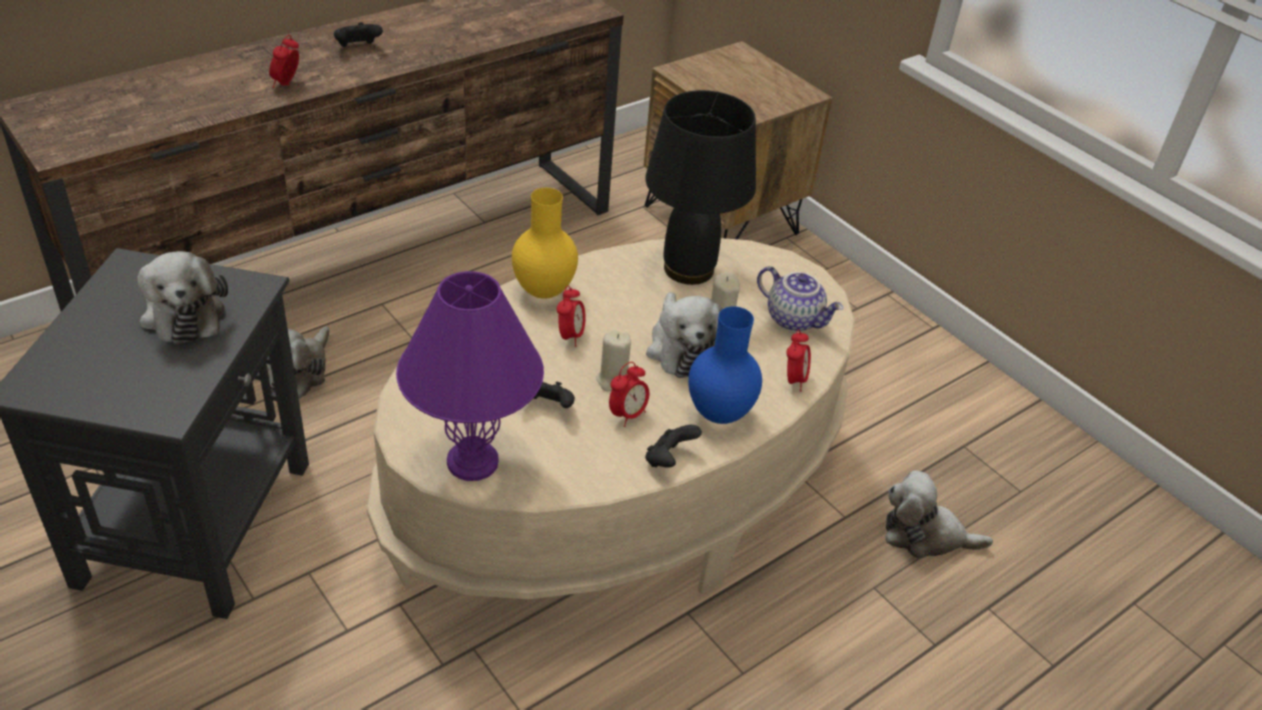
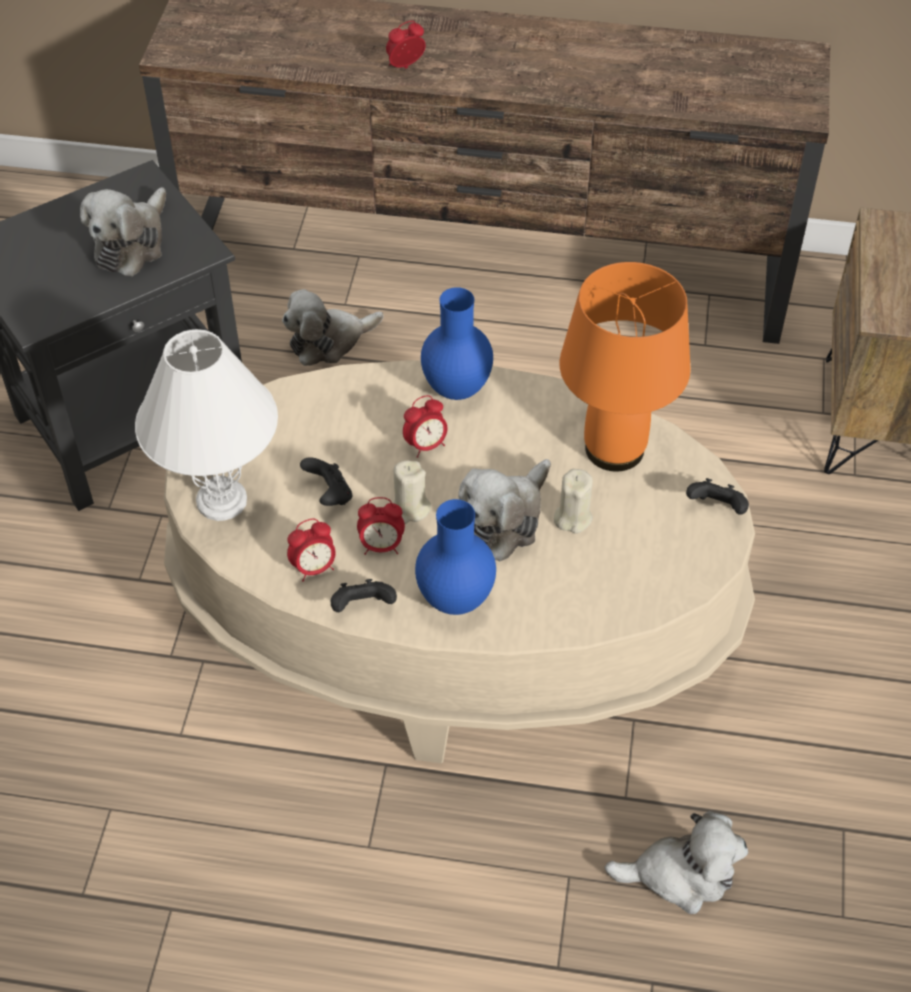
camera: 50 degrees right, 10 degrees up
black game controller [334,22,383,47] -> black game controller moved to [686,478,749,515]
purple table lamp [396,271,544,481] -> white table lamp [135,329,278,521]
yellow vase [512,188,578,299] -> blue vase [421,287,493,400]
black table lamp [645,90,756,285] -> orange table lamp [559,262,691,472]
teapot [757,266,843,332] -> none
alarm clock [786,329,811,392] -> alarm clock moved to [287,519,336,582]
plush toy [885,470,993,559] -> plush toy turned 120 degrees clockwise [604,811,748,914]

